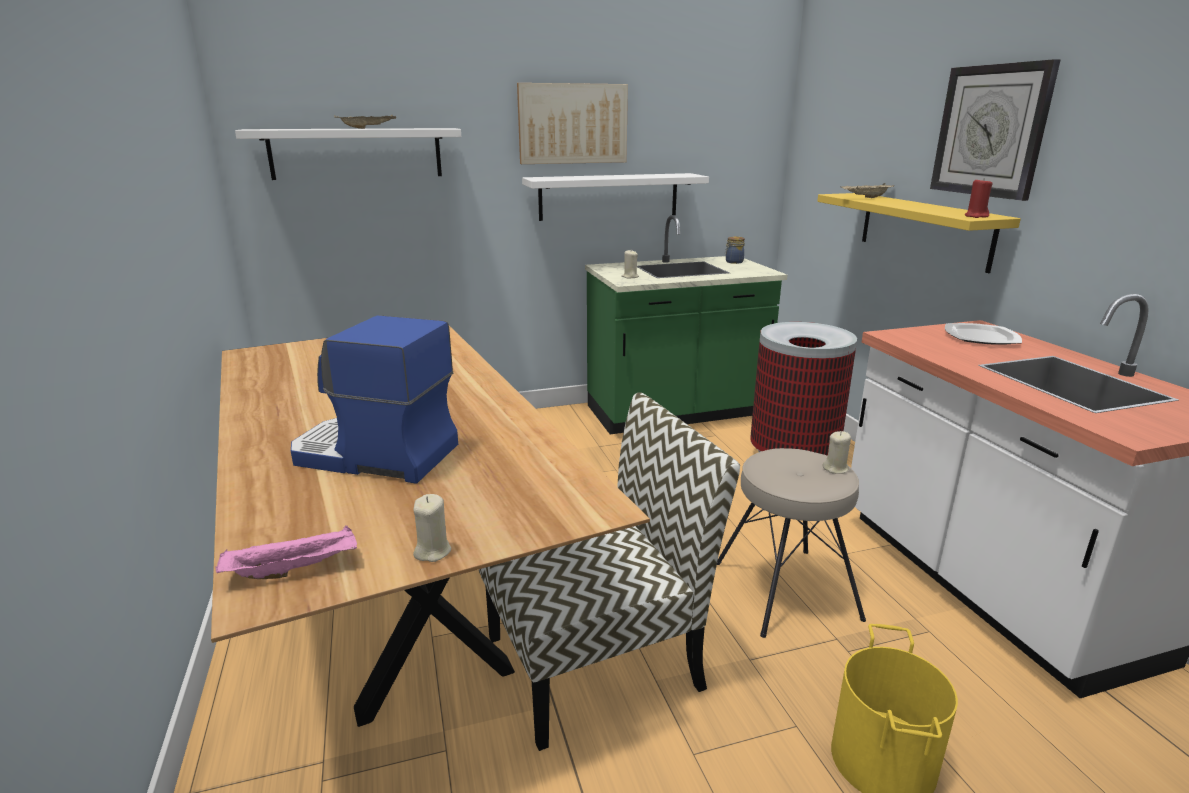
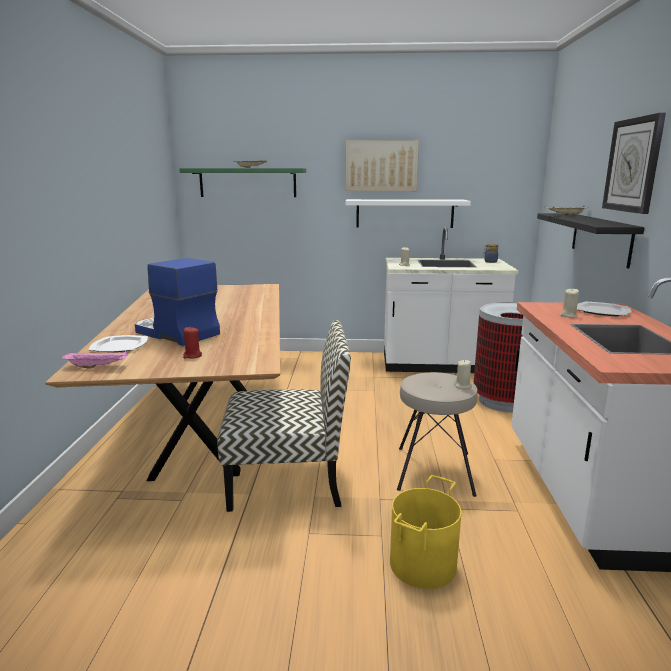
camera: 20 degrees right, 5 degrees down
white shelf [235,128,461,180] -> green shelf [179,168,306,197]
beige candle [413,494,452,562] -> beige candle moved to [560,289,579,318]
green counter [585,215,788,434] -> white counter [384,227,518,373]
yellow shelf [817,193,1021,273] -> black shelf [537,213,645,269]
red candle [965,178,993,218] -> red candle moved to [183,326,202,359]
none -> plate [88,335,148,352]

